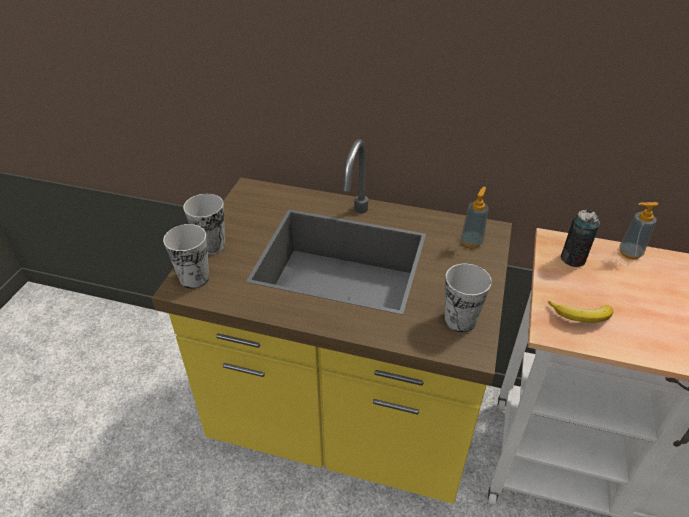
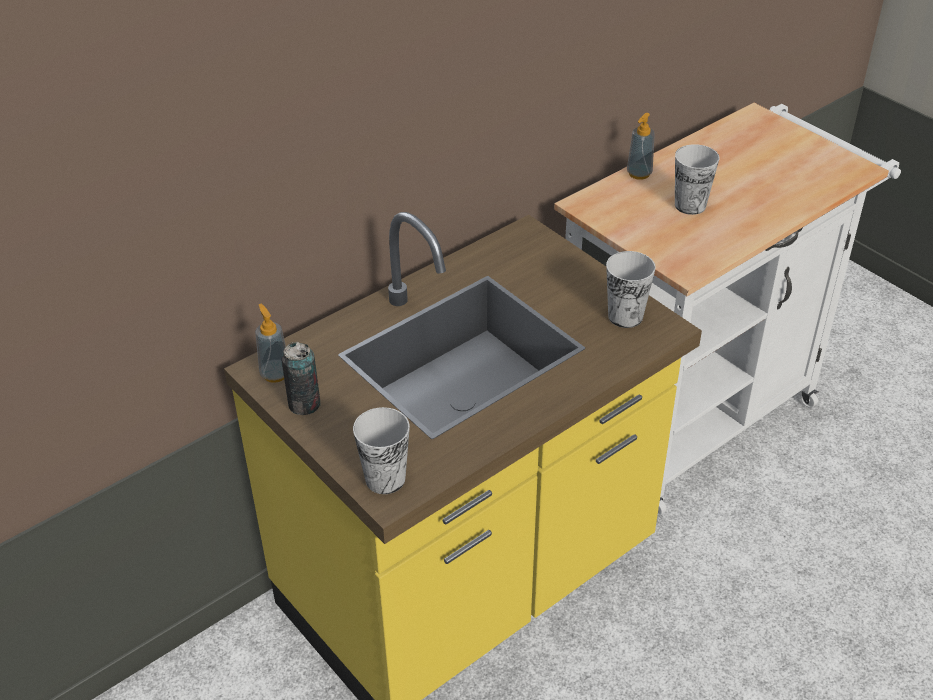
camera: 55 degrees left, 0 degrees up
cup [183,194,225,255] -> cup moved to [675,144,720,215]
soap dispenser [461,187,489,248] -> soap dispenser moved to [255,304,286,383]
banana [548,301,613,323] -> none
can [561,210,600,267] -> can moved to [281,342,321,415]

